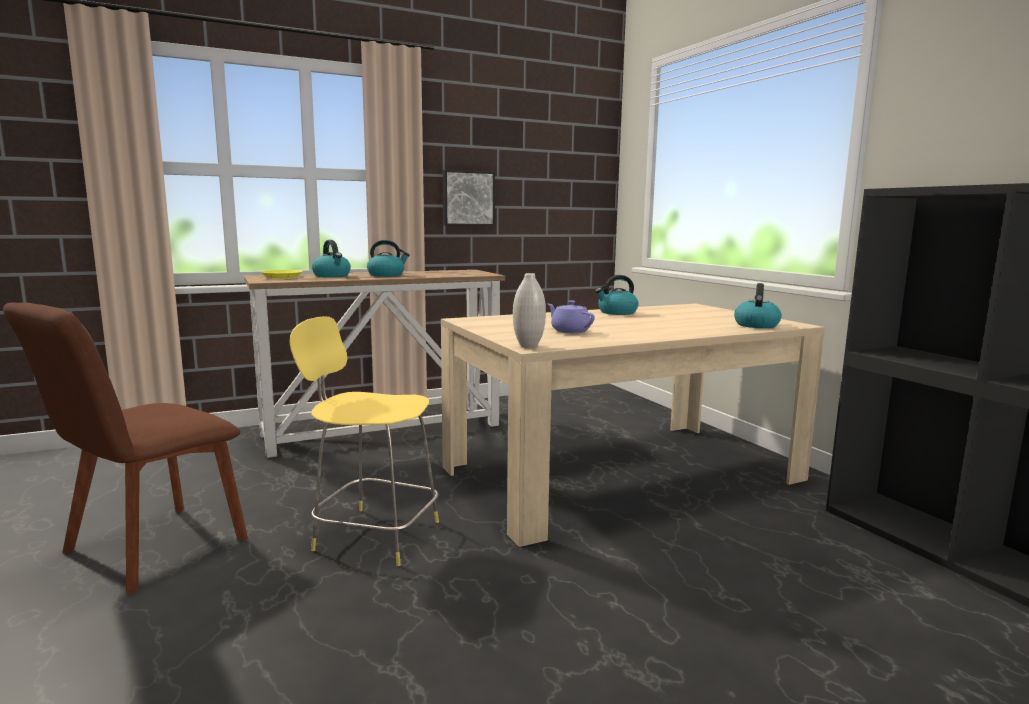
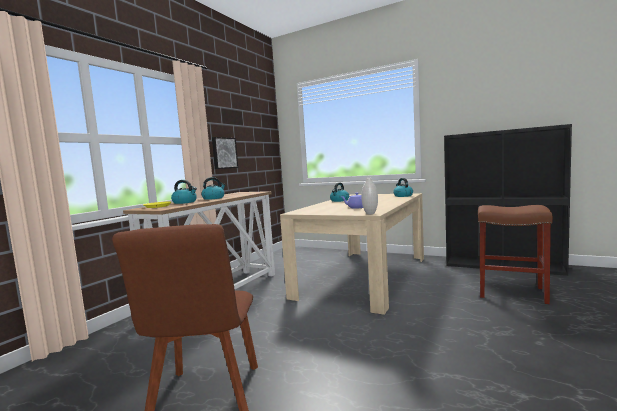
camera: 35 degrees left, 5 degrees down
yellow stool [289,316,439,566] -> none
none -> brown stool [478,205,553,304]

